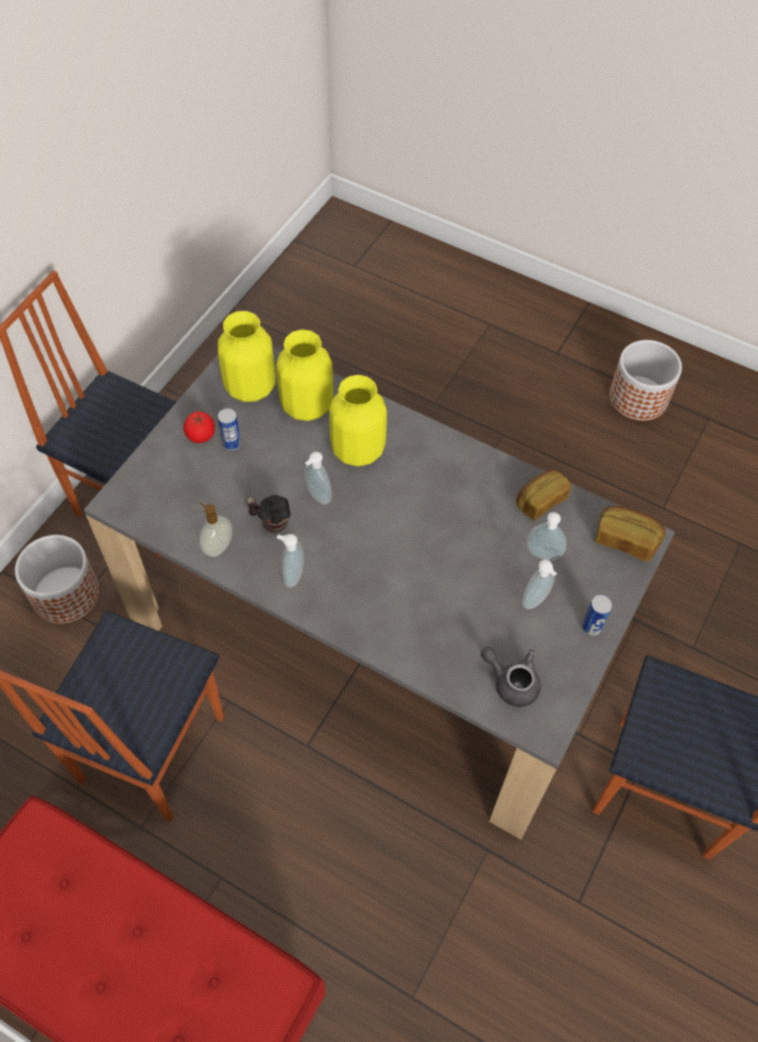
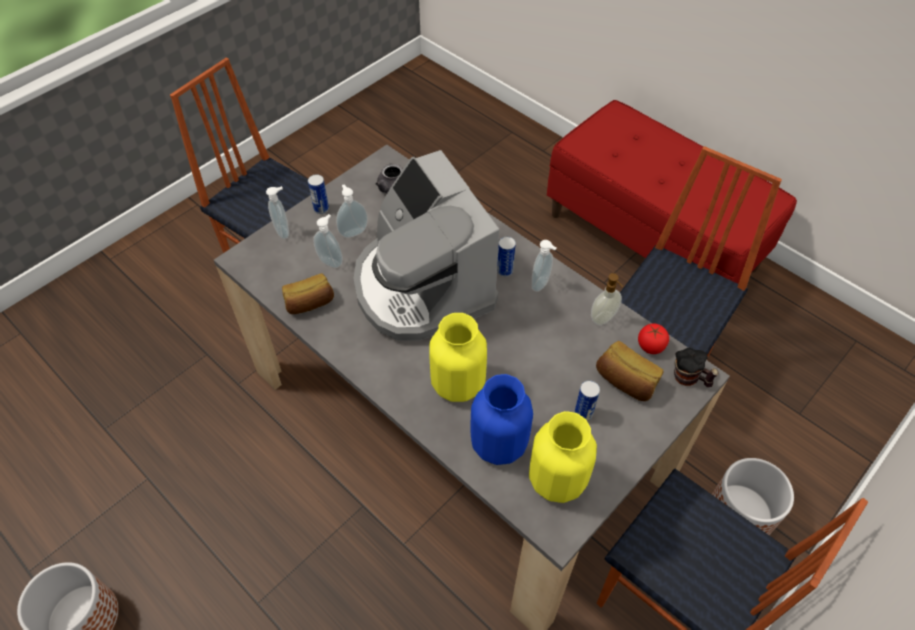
camera: 165 degrees left, 5 degrees down
tomato [183,411,215,443] -> tomato moved to [638,323,669,354]
mug [246,495,291,533] -> mug moved to [674,348,719,387]
yellow vase [276,329,333,421] -> blue vase [470,374,533,465]
soap dispenser [304,452,332,505] -> soap dispenser moved to [266,186,289,239]
bread [596,506,665,562] -> bread moved to [596,341,663,401]
none -> coffee machine [353,150,499,341]
none -> can [497,237,516,277]

